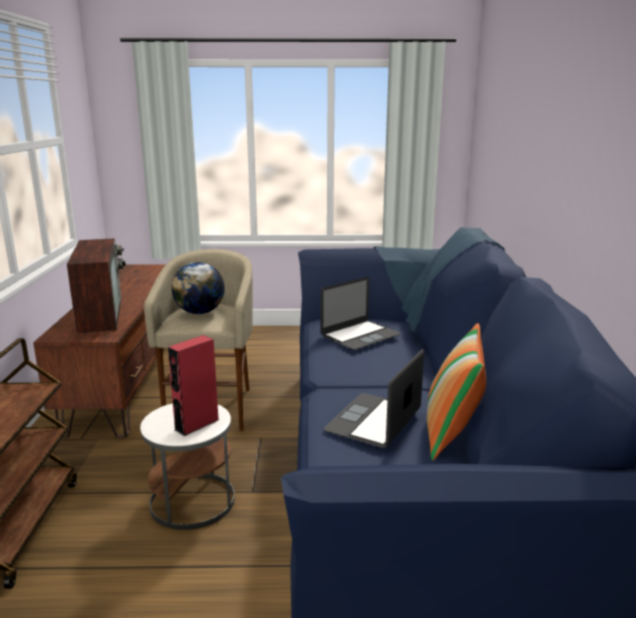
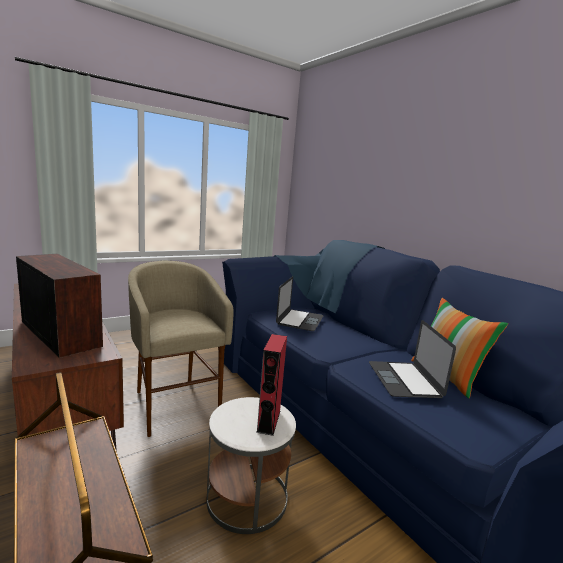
camera: 35 degrees left, 5 degrees down
globe [172,262,225,314] -> none

